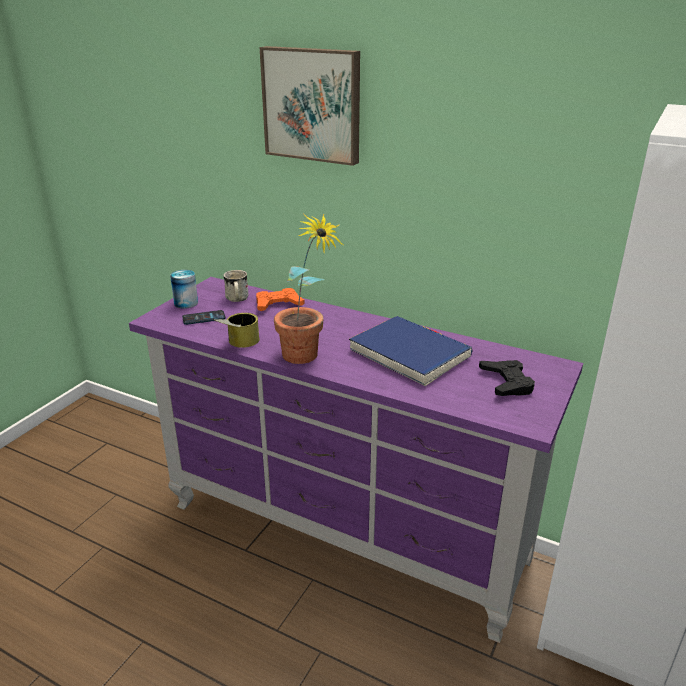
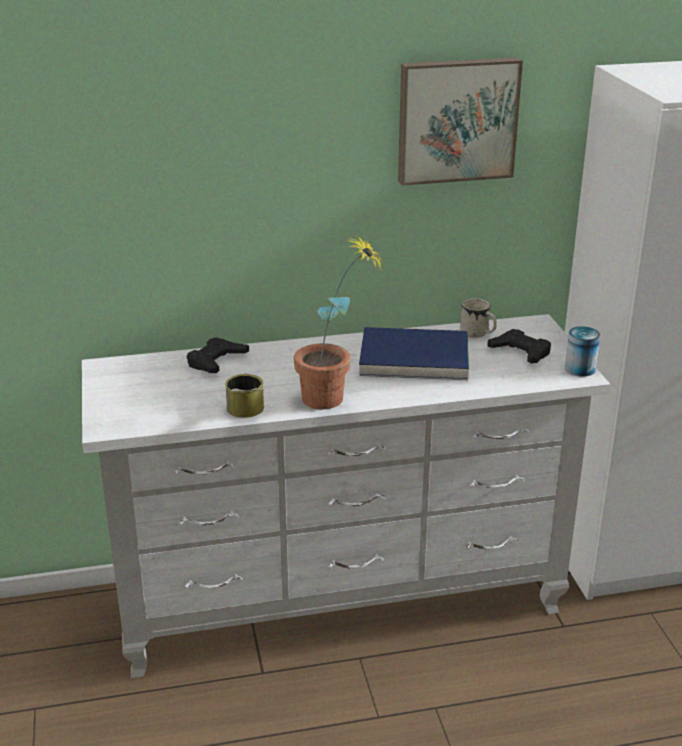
camera: 40 degrees left, 0 degrees up
purple dresser [129,277,583,643] -> white dresser [82,314,611,678]
can [170,270,198,309] -> can moved to [565,326,600,377]
phone [182,310,225,325] -> none
white mug [223,270,249,302] -> white mug moved to [460,298,497,338]
orange game controller [256,288,305,311] -> black game controller [187,337,249,373]
picture [259,46,360,166] -> picture moved to [398,57,523,185]

